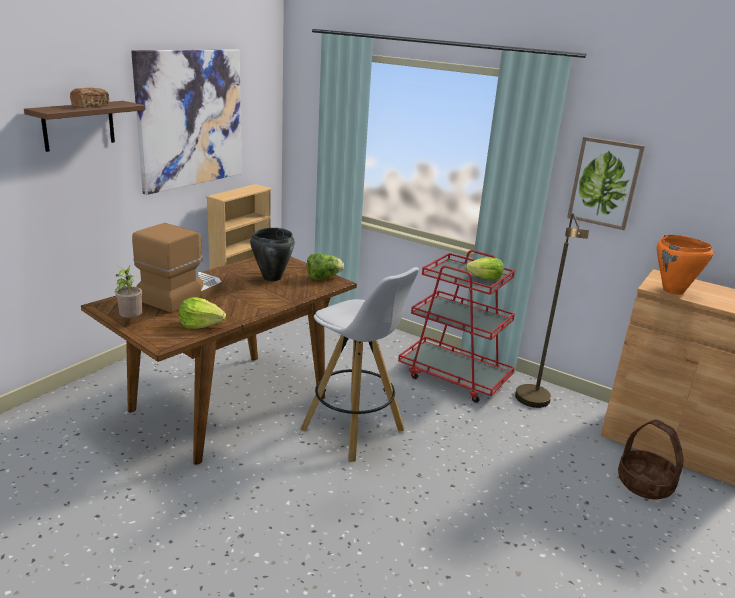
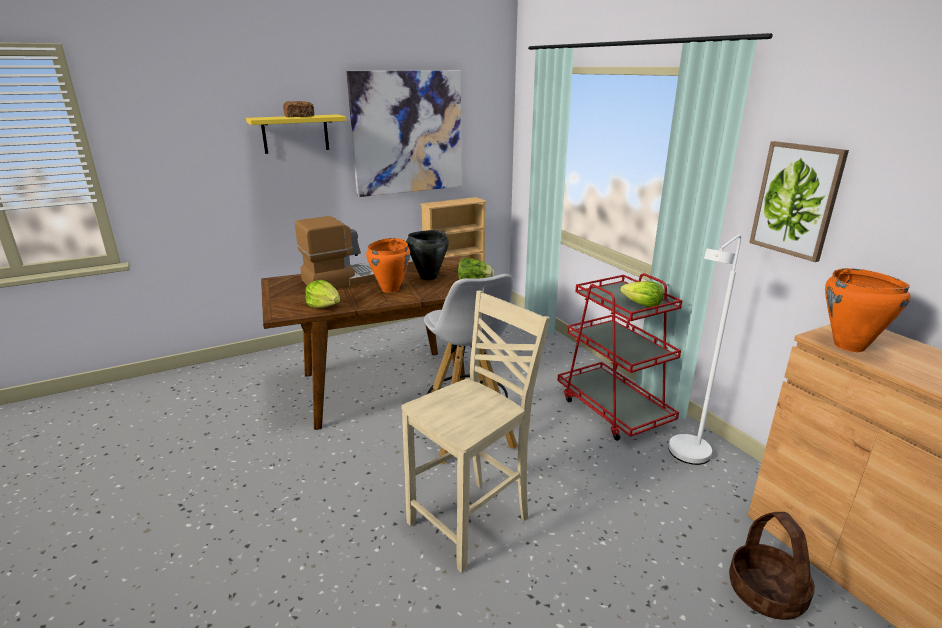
camera: 30 degrees right, 0 degrees up
brown shelf [24,101,145,152] -> yellow shelf [246,114,346,154]
potted plant [115,265,142,318] -> none
brown floor lamp [515,213,589,408] -> white floor lamp [668,235,741,465]
none -> orange cooking pot [366,238,410,293]
none -> beige chair [402,290,550,573]

